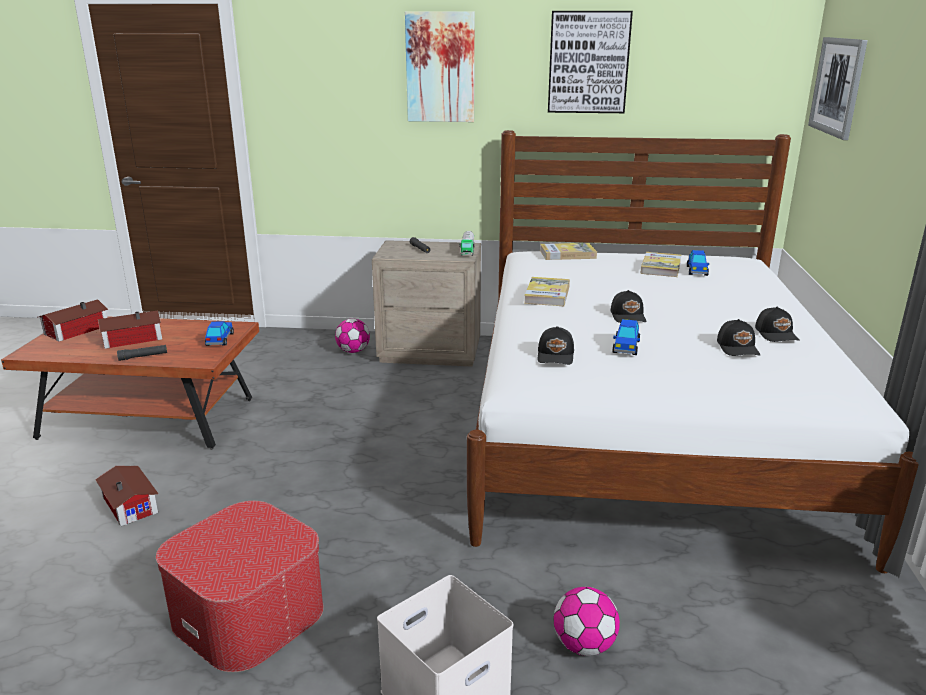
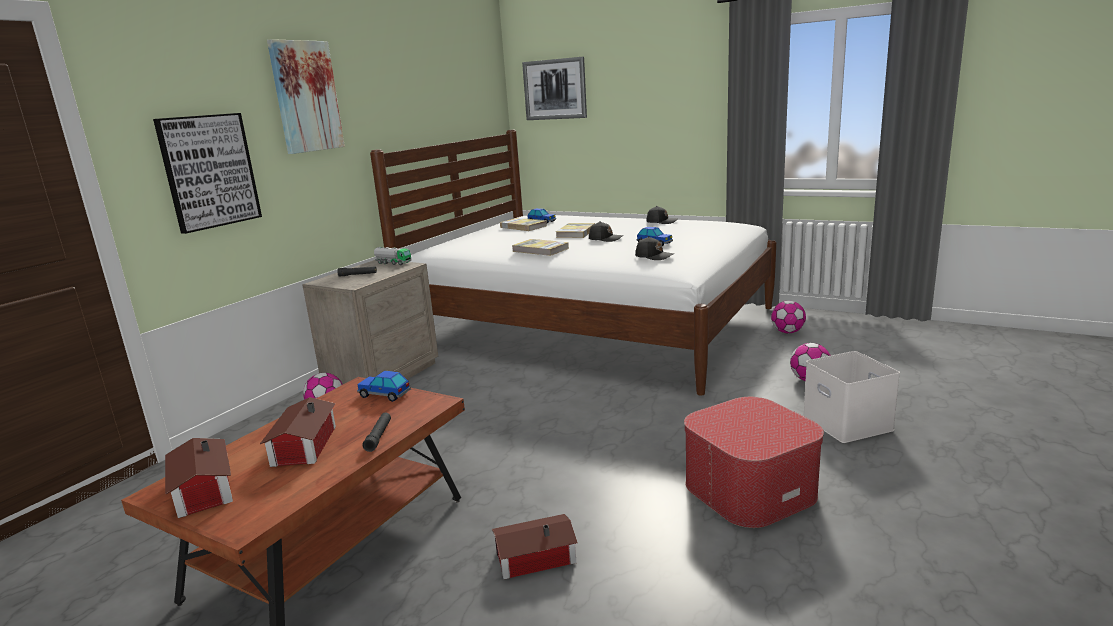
camera: 65 degrees left, 5 degrees down
book [540,243,597,260] -> book moved to [556,223,595,238]
picture [548,11,633,113] -> picture moved to [153,113,262,234]
black cap [717,319,760,356] -> none
none -> football [771,301,806,333]

